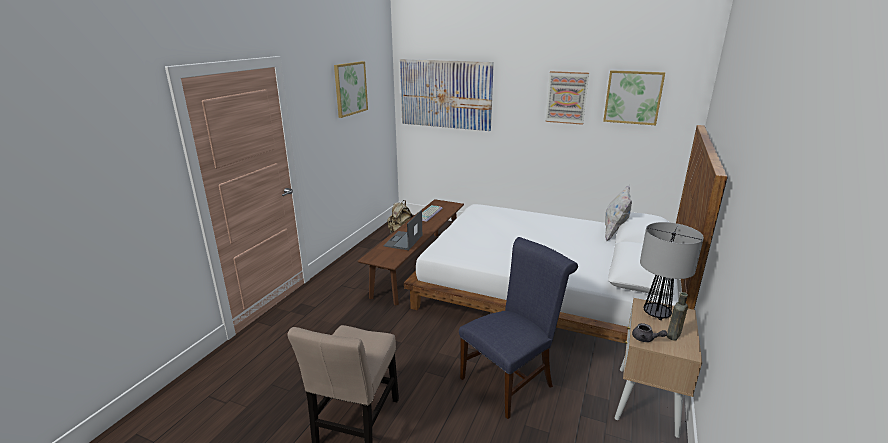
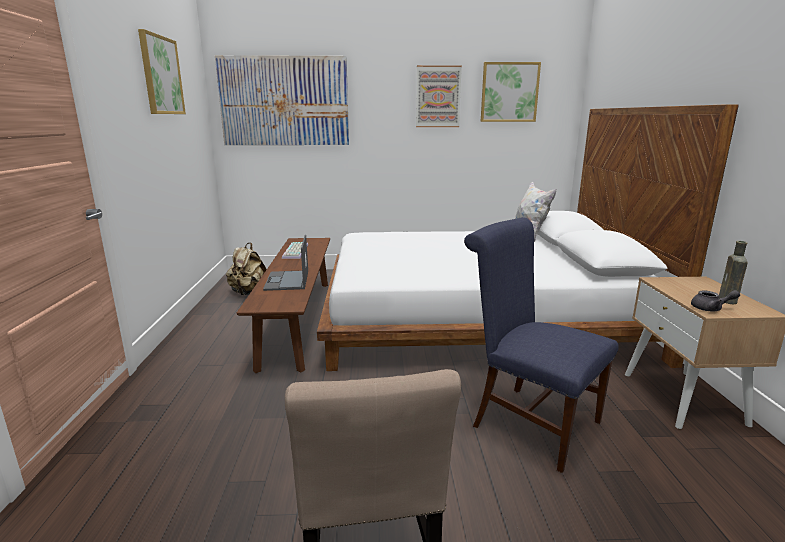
camera: 25 degrees left, 5 degrees down
blue chair [459,237,578,419] -> blue chair turned 75 degrees counterclockwise [464,217,619,473]
table lamp [640,222,704,320] -> none

